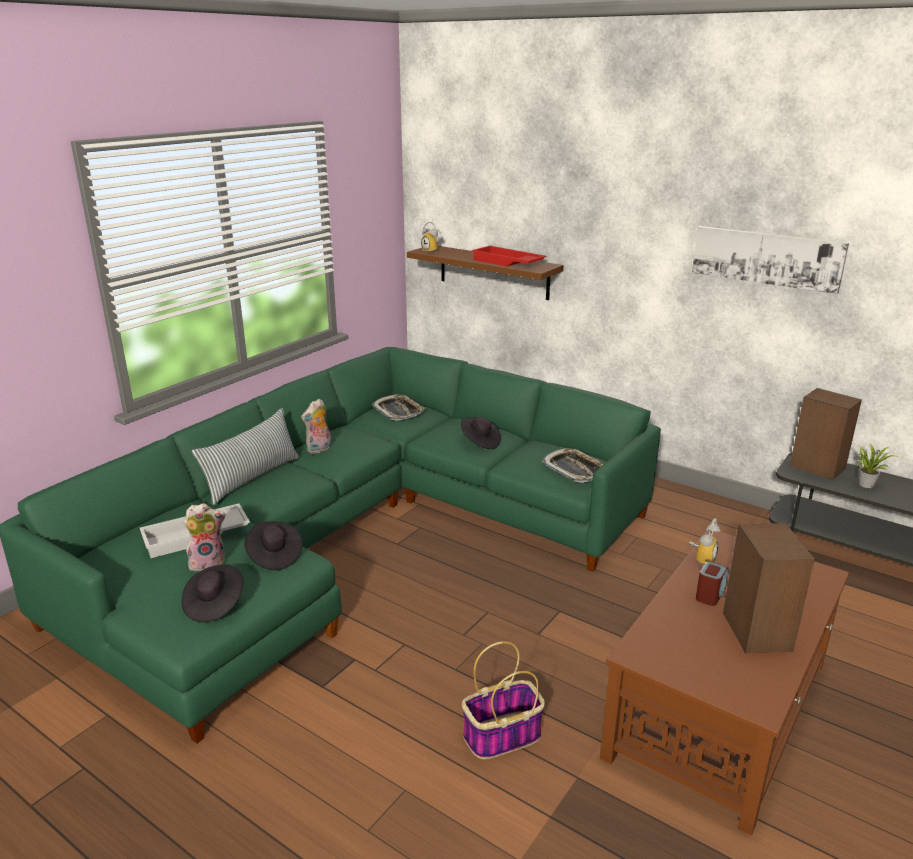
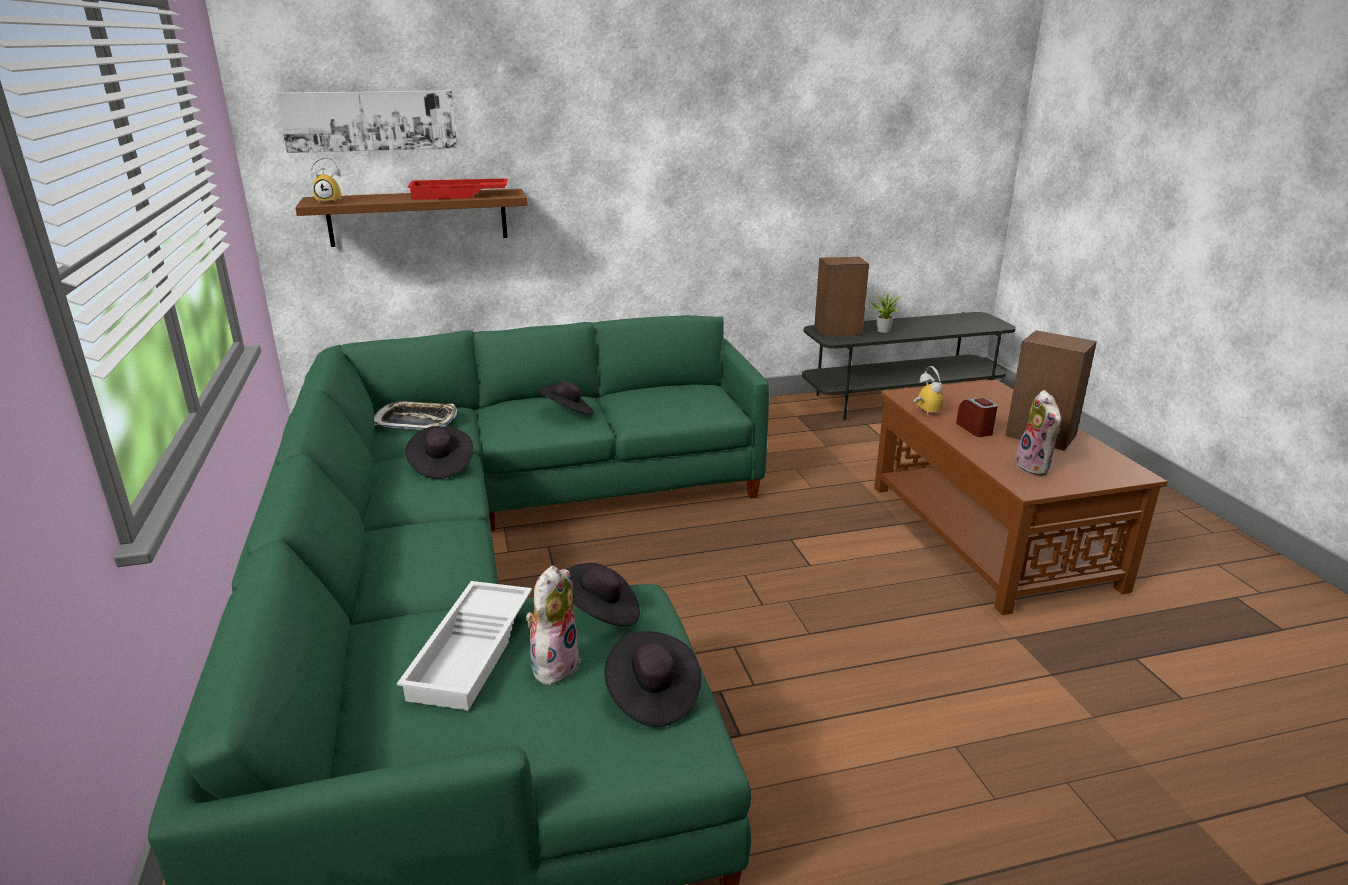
camera: 50 degrees left, 0 degrees up
pillow [192,408,299,505] -> none
plush toy [301,399,331,454] -> plush toy moved to [1015,390,1061,476]
basket [462,641,545,759] -> none
tray [542,448,604,483] -> none
picture [692,226,849,294] -> picture moved to [276,90,457,153]
none -> black hat [405,426,473,479]

